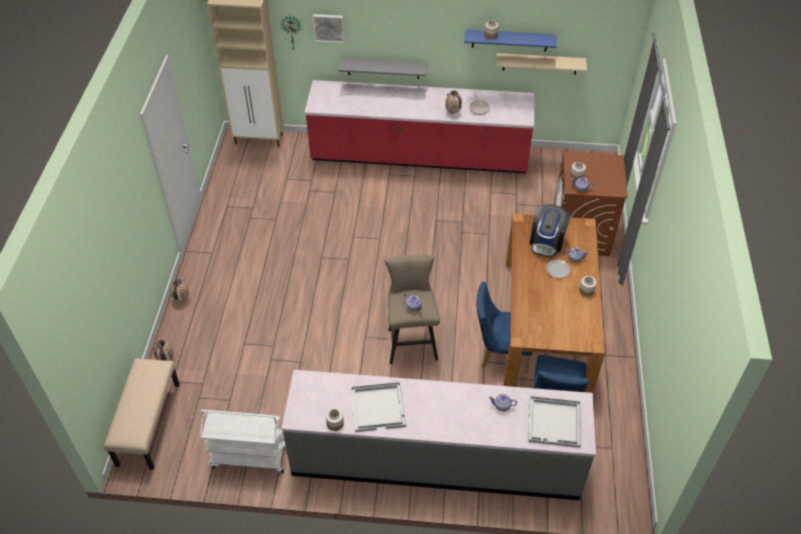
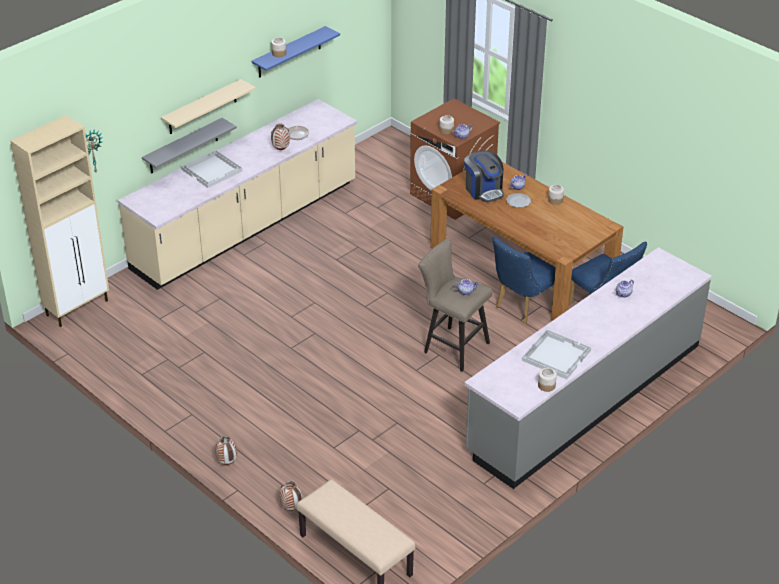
camera: 50 degrees left, 10 degrees down
white cart [200,410,286,474] -> none
red counter [304,80,534,174] -> beige counter [118,99,357,290]
picture [313,14,344,43] -> none
beige shelf [496,53,587,75] -> beige shelf moved to [161,79,256,134]
white tray [528,396,581,448] -> white tray moved to [181,150,243,188]

